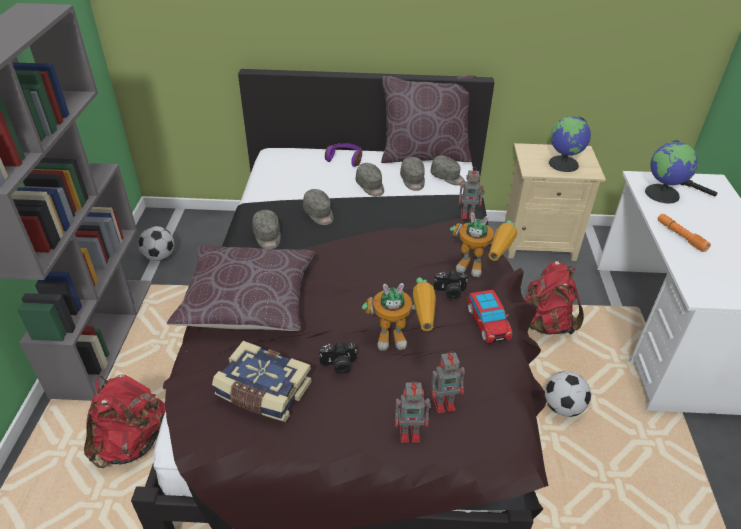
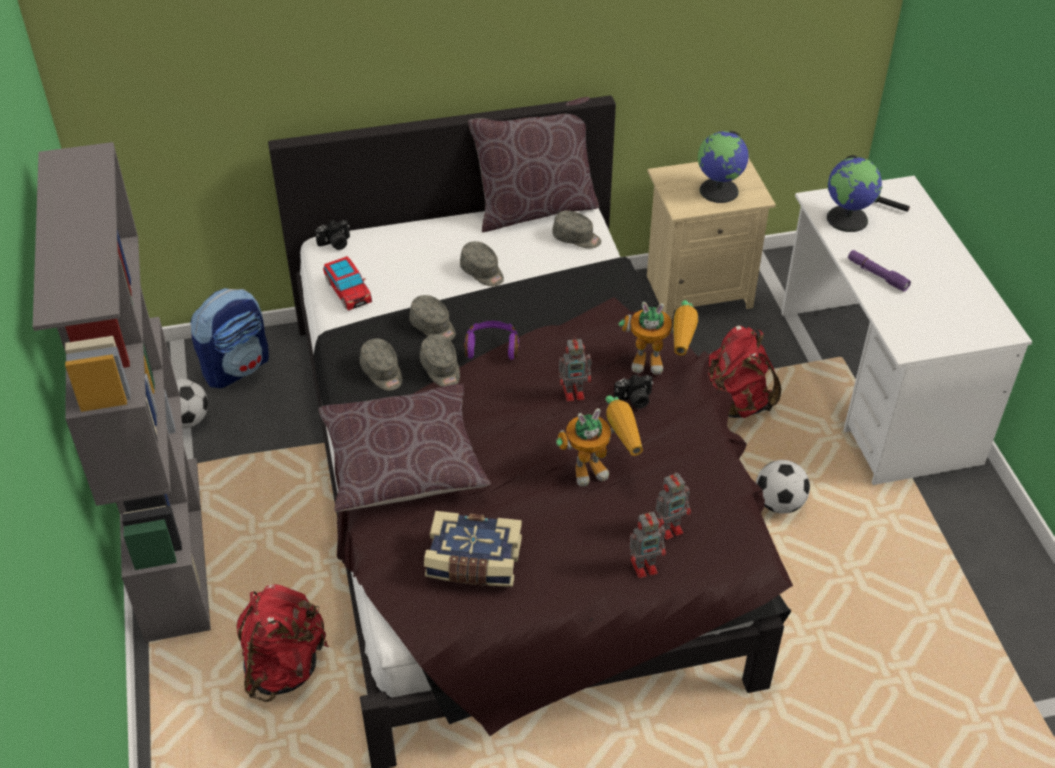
camera: 15 degrees left, 5 degrees up
camera [319,341,357,375] -> camera moved to [315,220,350,250]
purple headphones [325,143,362,167] -> purple headphones moved to [464,321,519,360]
grey cap [400,157,425,191] -> grey cap moved to [420,334,460,387]
toy robot [459,167,485,220] -> toy robot moved to [559,336,592,402]
toy car [467,290,512,344] -> toy car moved to [323,256,372,311]
orange flashlight [658,214,711,252] -> purple flashlight [848,250,911,292]
none -> backpack [190,288,269,388]

